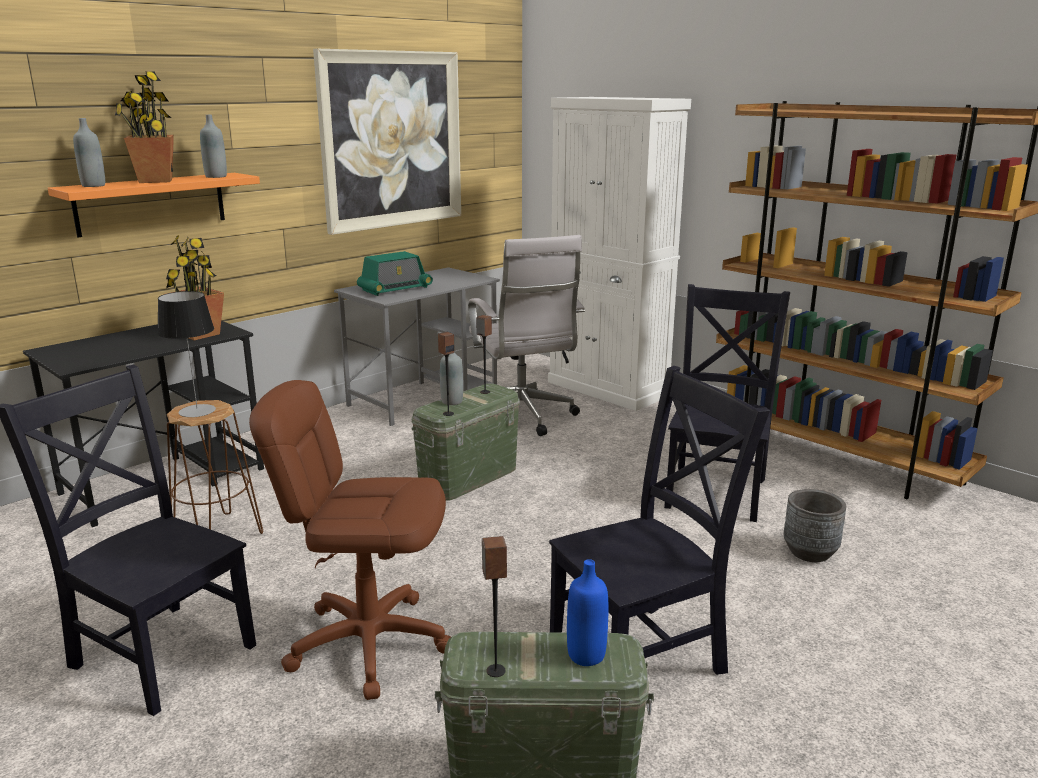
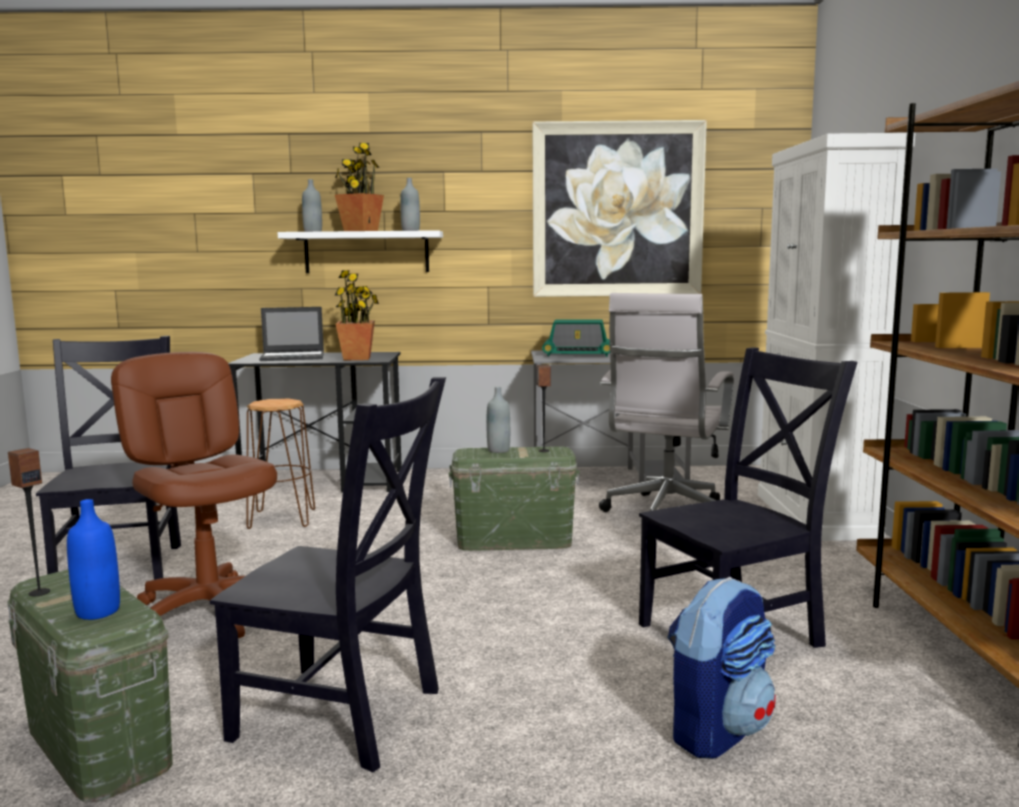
camera: 45 degrees right, 10 degrees down
orange shelf [48,173,260,237] -> white shelf [277,230,443,273]
table lamp [157,291,216,417] -> none
speaker [438,332,455,416] -> none
grey planter [784,489,846,562] -> backpack [667,577,776,759]
none -> laptop [259,307,324,361]

